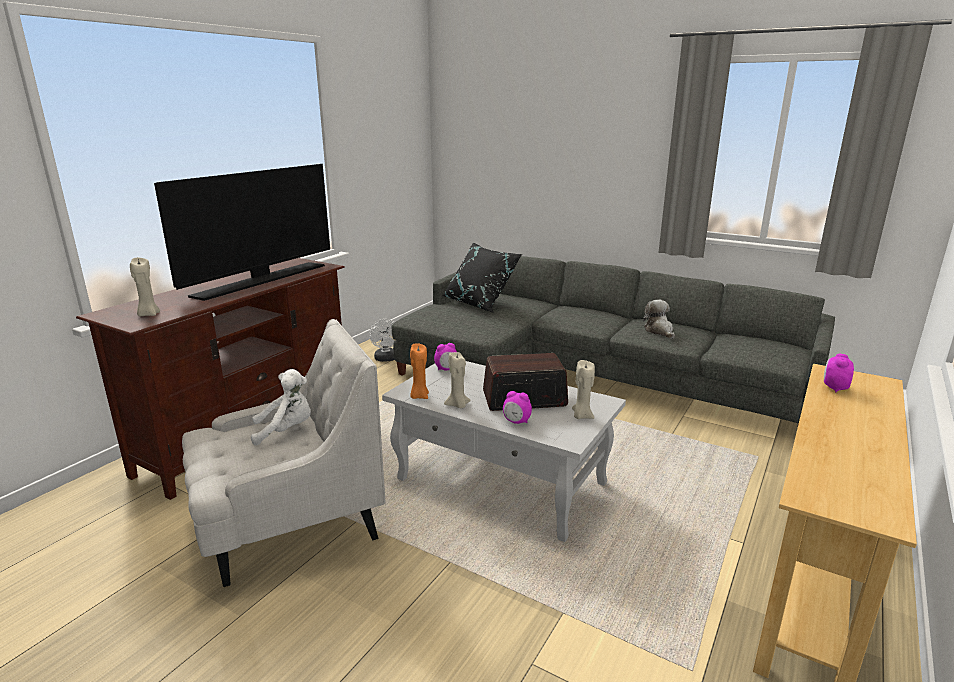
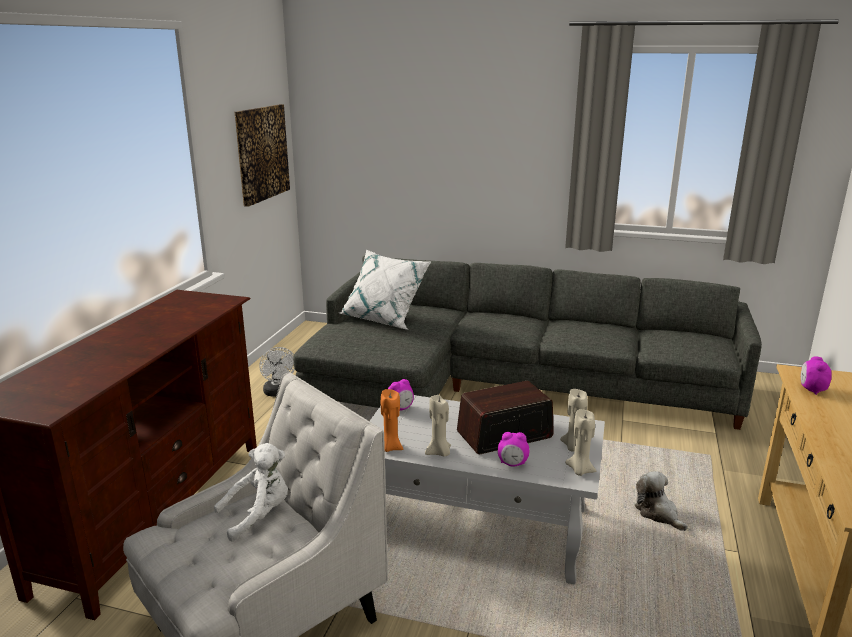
camera: 15 degrees left, 0 degrees up
beige candle [130,258,160,316] -> beige candle moved to [565,409,596,476]
television [154,164,330,301] -> none
black pillow [442,242,522,313] -> white pillow [340,249,431,330]
plush toy [643,300,675,339] -> plush toy moved to [635,471,688,531]
none -> picture [235,104,290,207]

